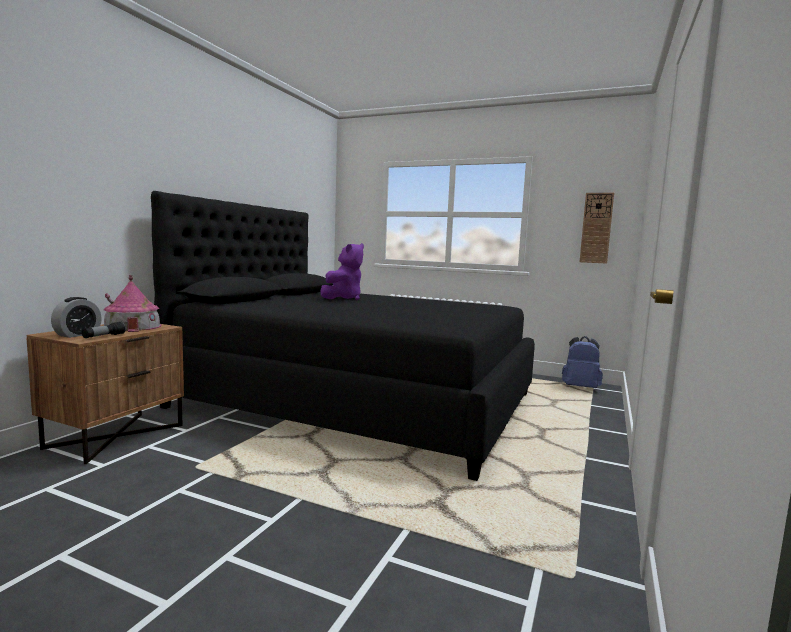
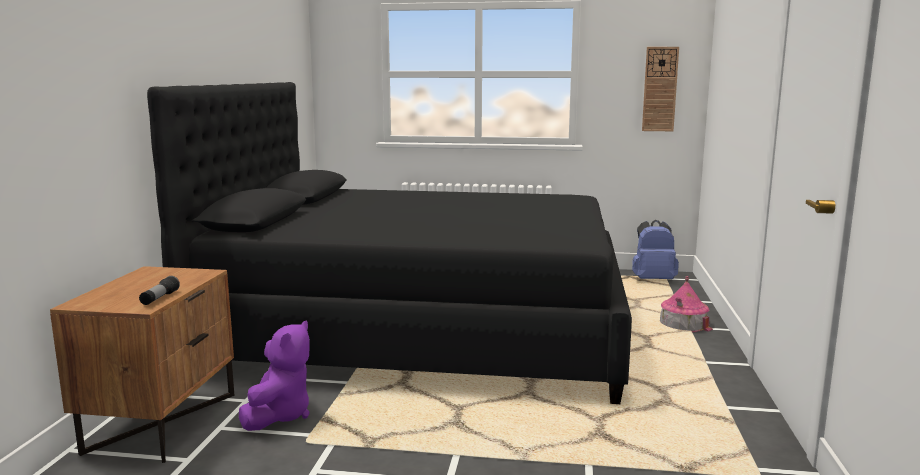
camera: 15 degrees left, 5 degrees up
alarm clock [51,297,102,338] -> none
toy house [104,275,162,332] -> toy house moved to [660,276,713,332]
purple plush toy [320,243,364,300] -> purple plush toy moved to [239,321,310,431]

